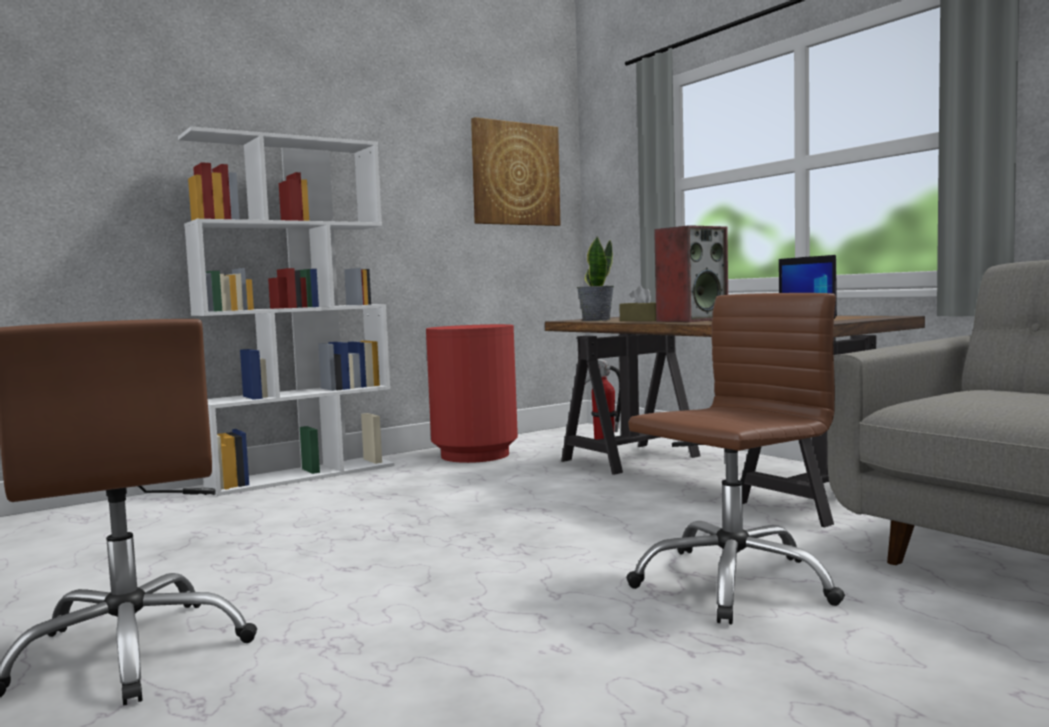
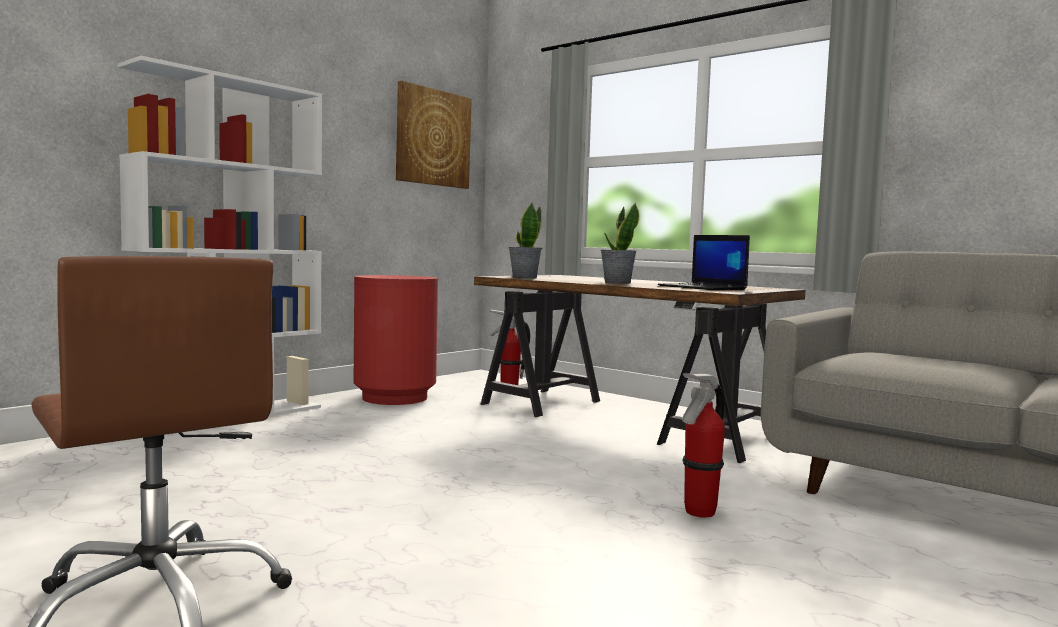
camera: 15 degrees left, 0 degrees up
brown tissue box [619,286,656,321] -> none
brown office chair [626,293,845,624] -> fire extinguisher [682,373,725,518]
speaker [654,225,728,322] -> potted plant [601,203,639,284]

